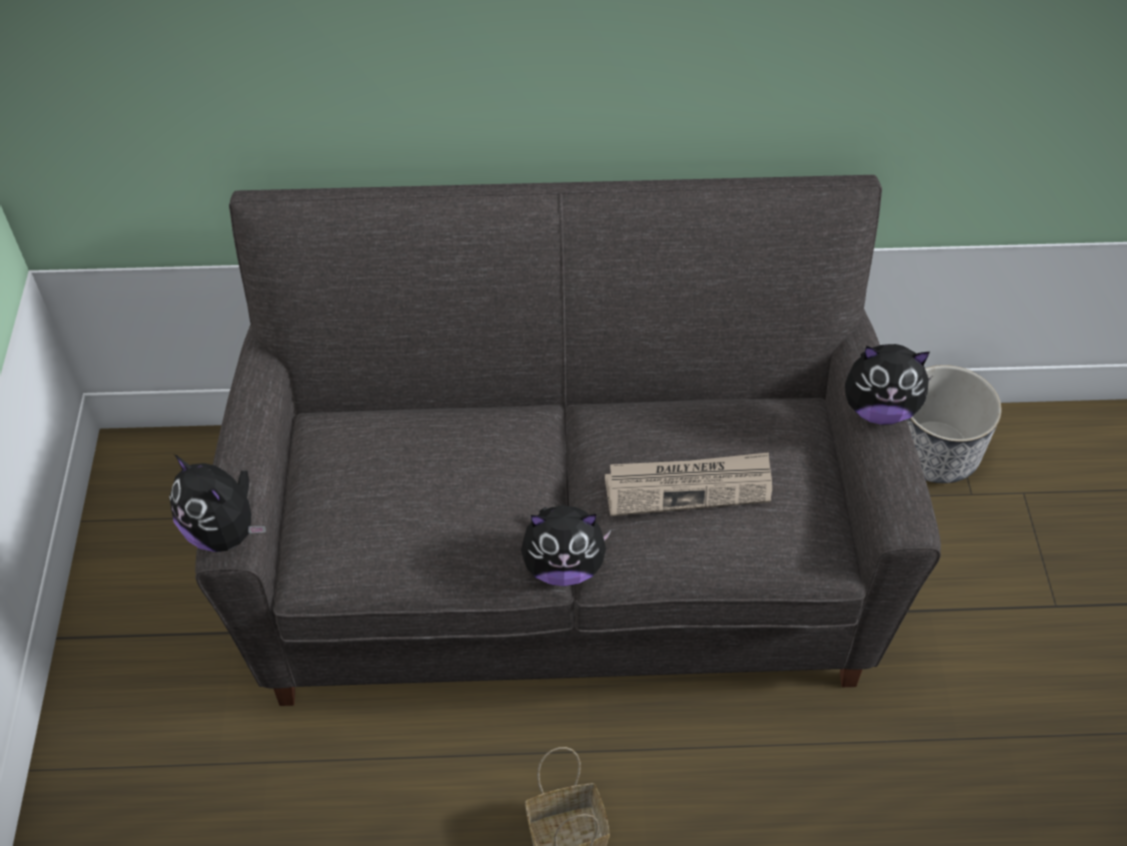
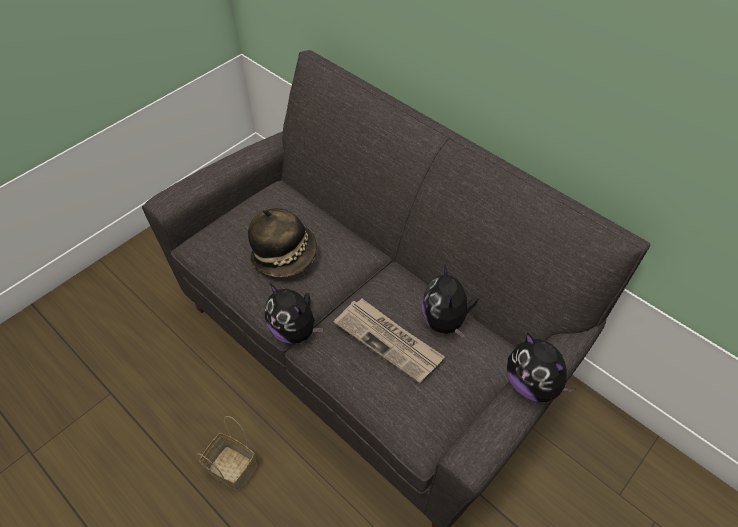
camera: 45 degrees right, 0 degrees up
plush toy [169,454,266,552] -> plush toy moved to [422,264,479,338]
planter [907,365,1002,483] -> none
none -> hat [248,208,317,277]

